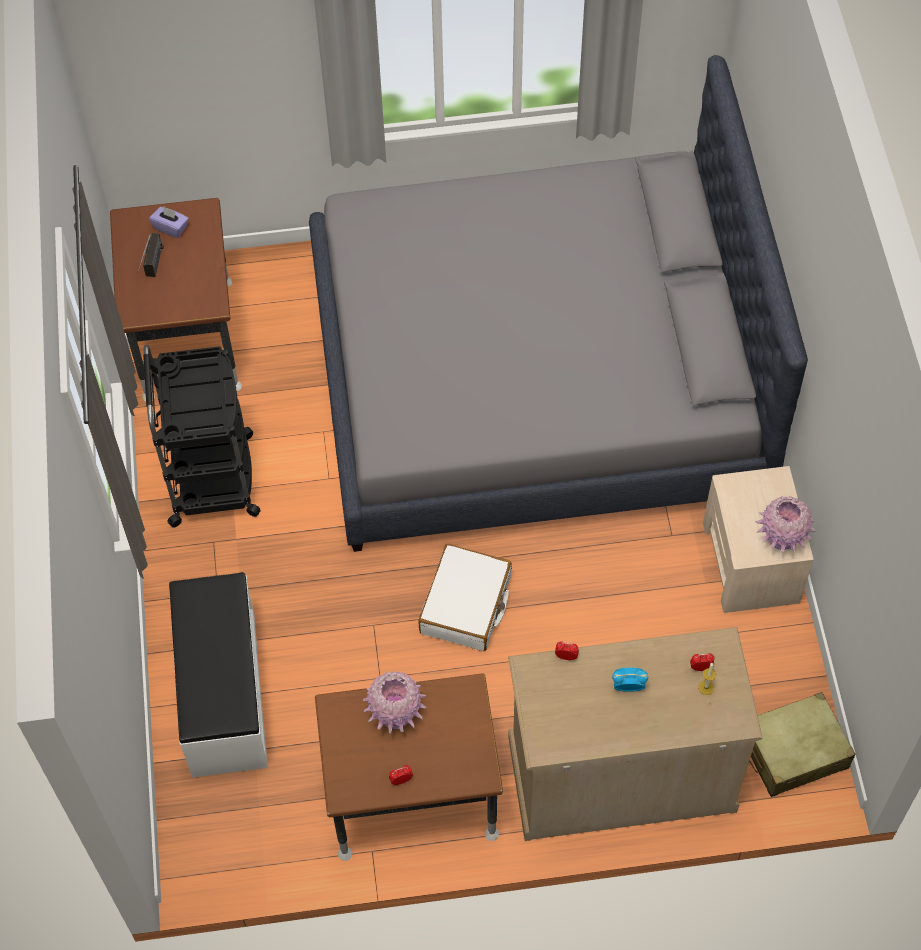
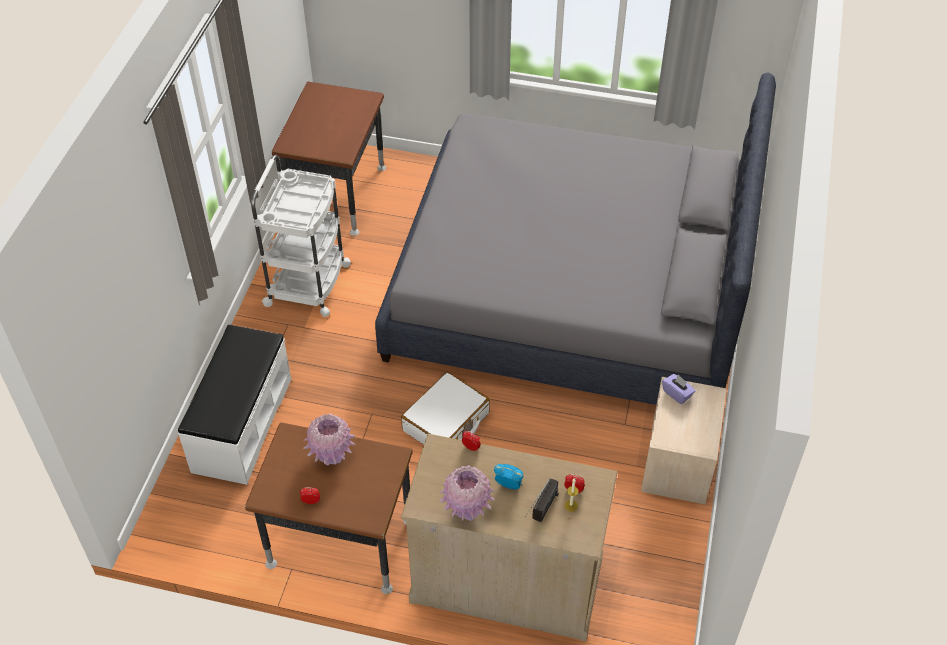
camera: 20 degrees right, 10 degrees down
radio [137,233,164,277] -> radio moved to [525,478,559,522]
black cart [143,345,261,528] -> white cart [251,155,351,317]
purple tissue box [149,206,189,238] -> purple tissue box moved to [662,374,696,404]
beige suitcase [749,692,855,797] -> none
pink vase [756,496,816,553] -> pink vase moved to [439,465,495,521]

